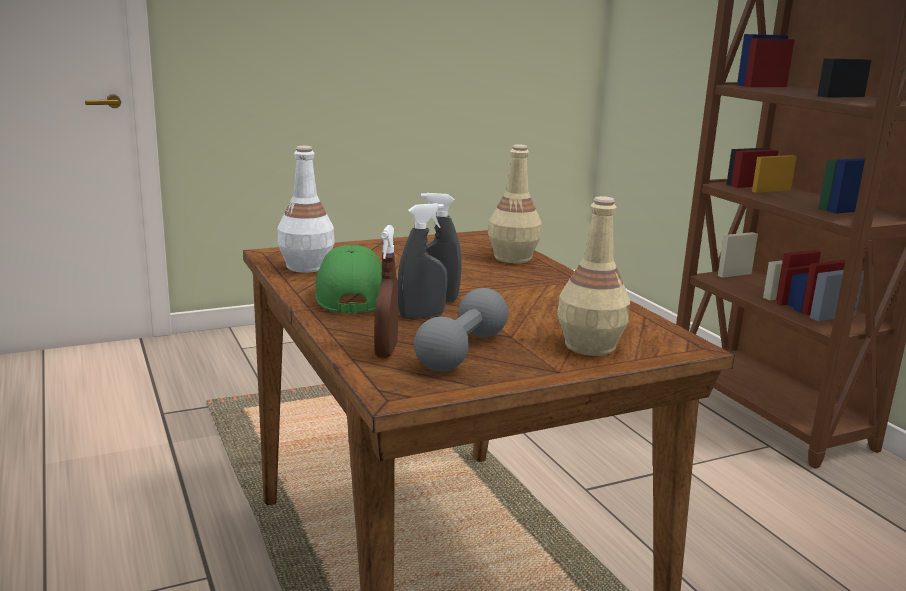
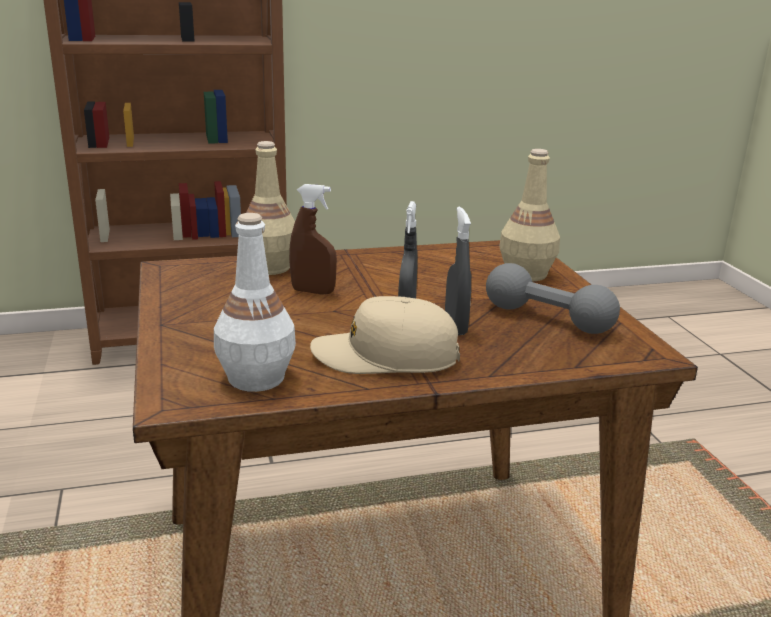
camera: 80 degrees left, 5 degrees up
green cap [315,245,382,314] -> beige cap [310,296,460,374]
brown spray bottle [375,225,398,358] -> brown spray bottle moved to [289,184,337,295]

